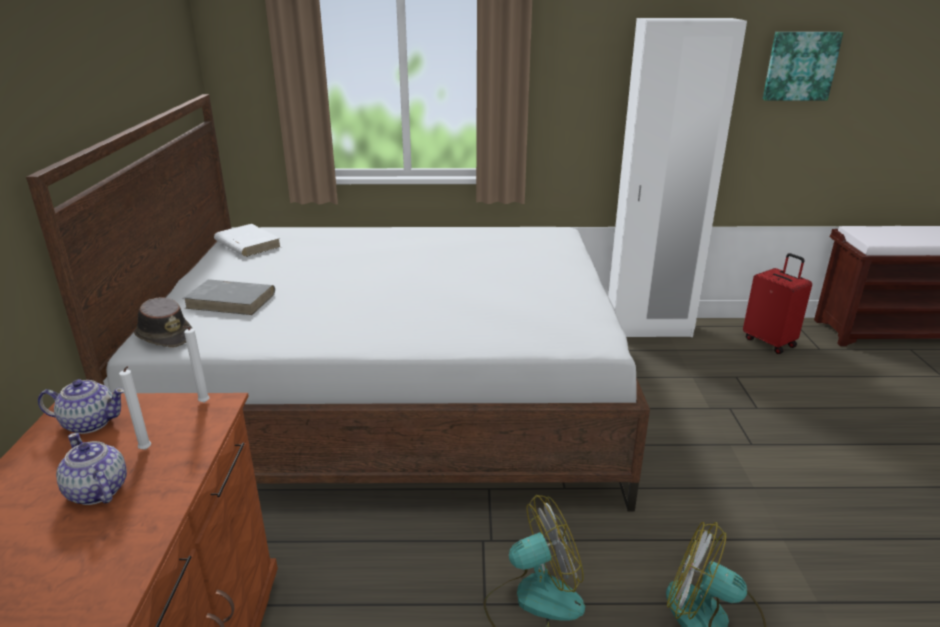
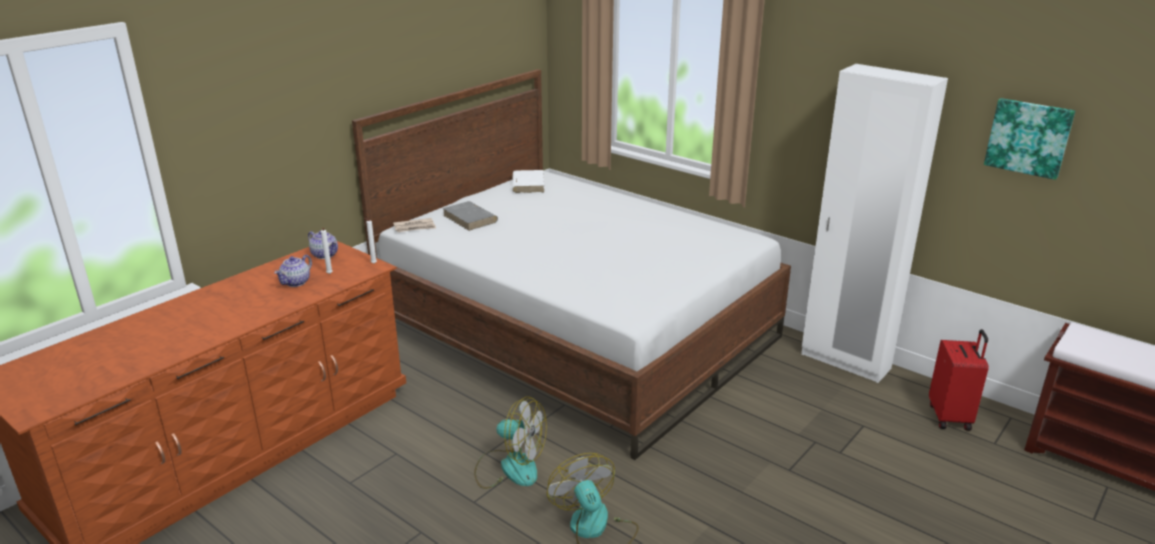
camera: 40 degrees right, 0 degrees up
teapot [56,433,127,505] -> teapot turned 150 degrees counterclockwise [274,255,312,287]
brown hat [134,297,192,348] -> newspaper [393,218,436,232]

